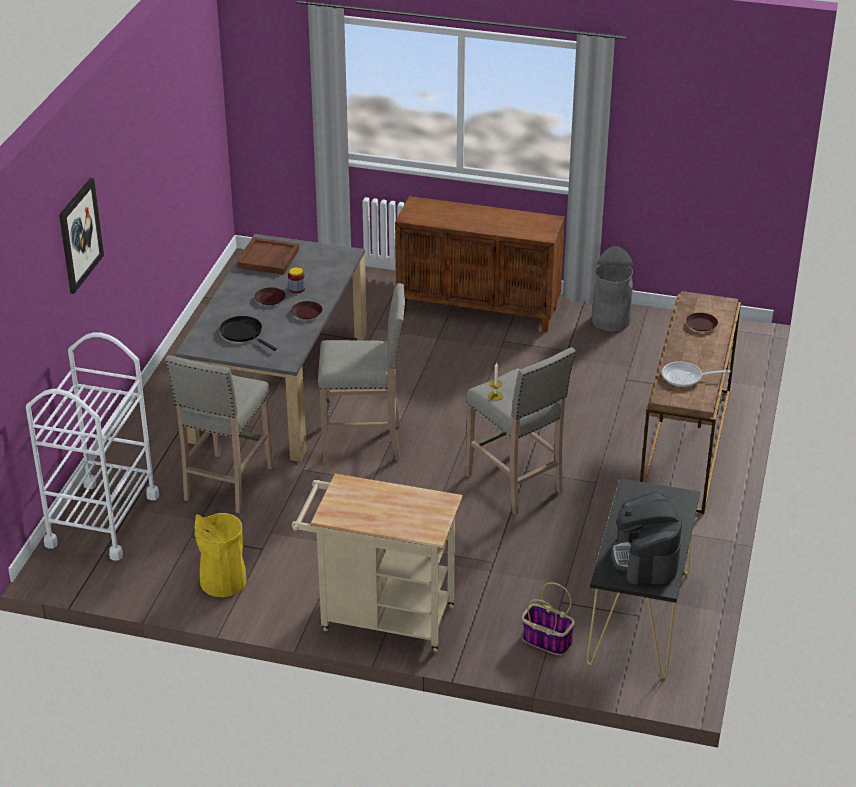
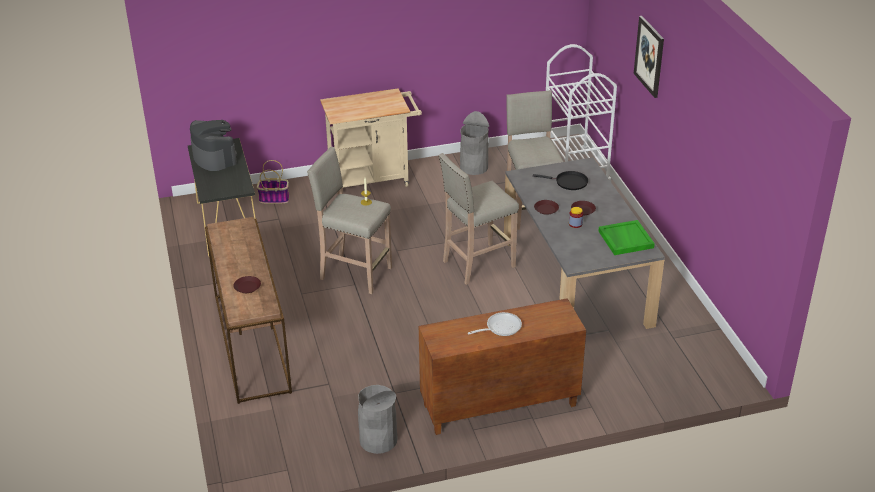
camera: 150 degrees right, 0 degrees up
yellow trash can [195,513,247,597] -> grey trash can [460,111,489,175]
brown tray [237,237,299,275] -> green tray [598,220,655,255]
frying pan [662,361,731,387] -> frying pan moved to [468,312,522,336]

